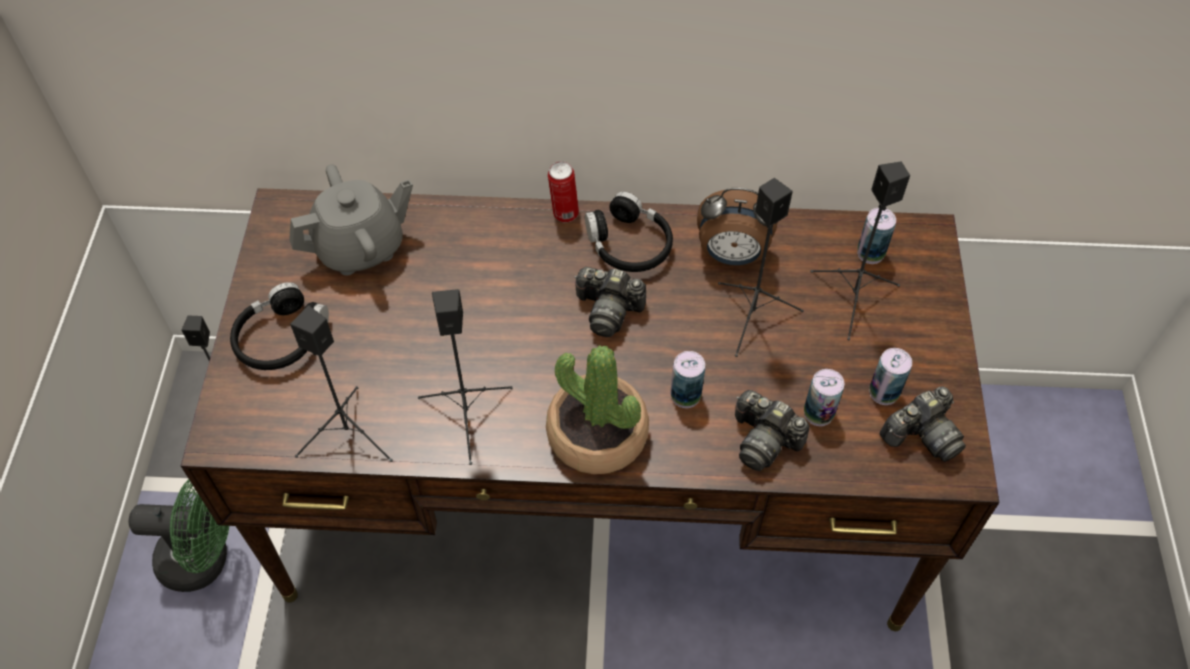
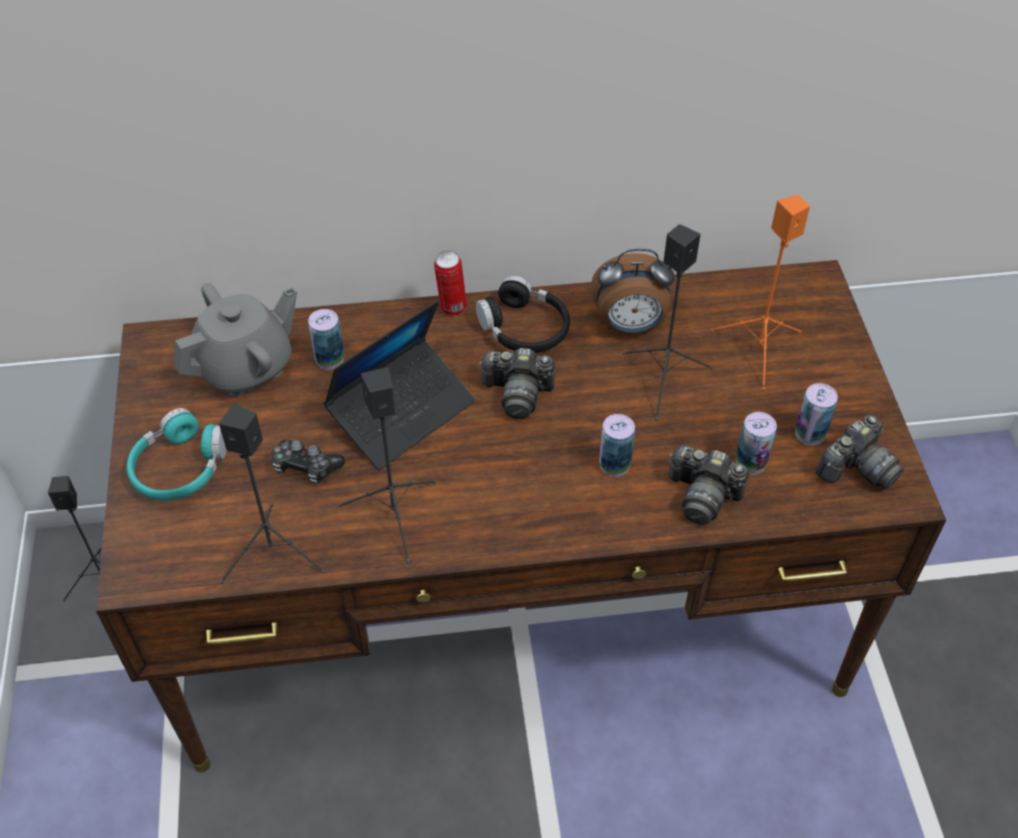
camera: 10 degrees left, 5 degrees down
green fan [128,479,229,592] -> none
black headphones [230,282,329,370] -> turquoise headphones [126,408,227,501]
potted plant [546,345,649,474] -> none
black speaker [810,161,910,340] -> orange speaker [711,195,810,390]
can [857,208,896,264] -> can moved to [308,309,344,370]
none -> game controller [271,439,345,484]
none -> laptop [323,300,475,470]

